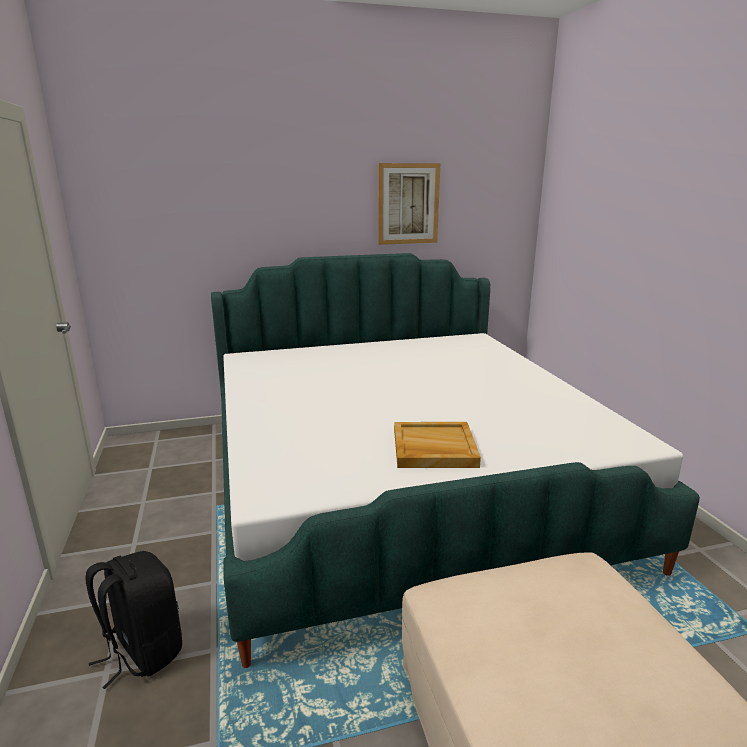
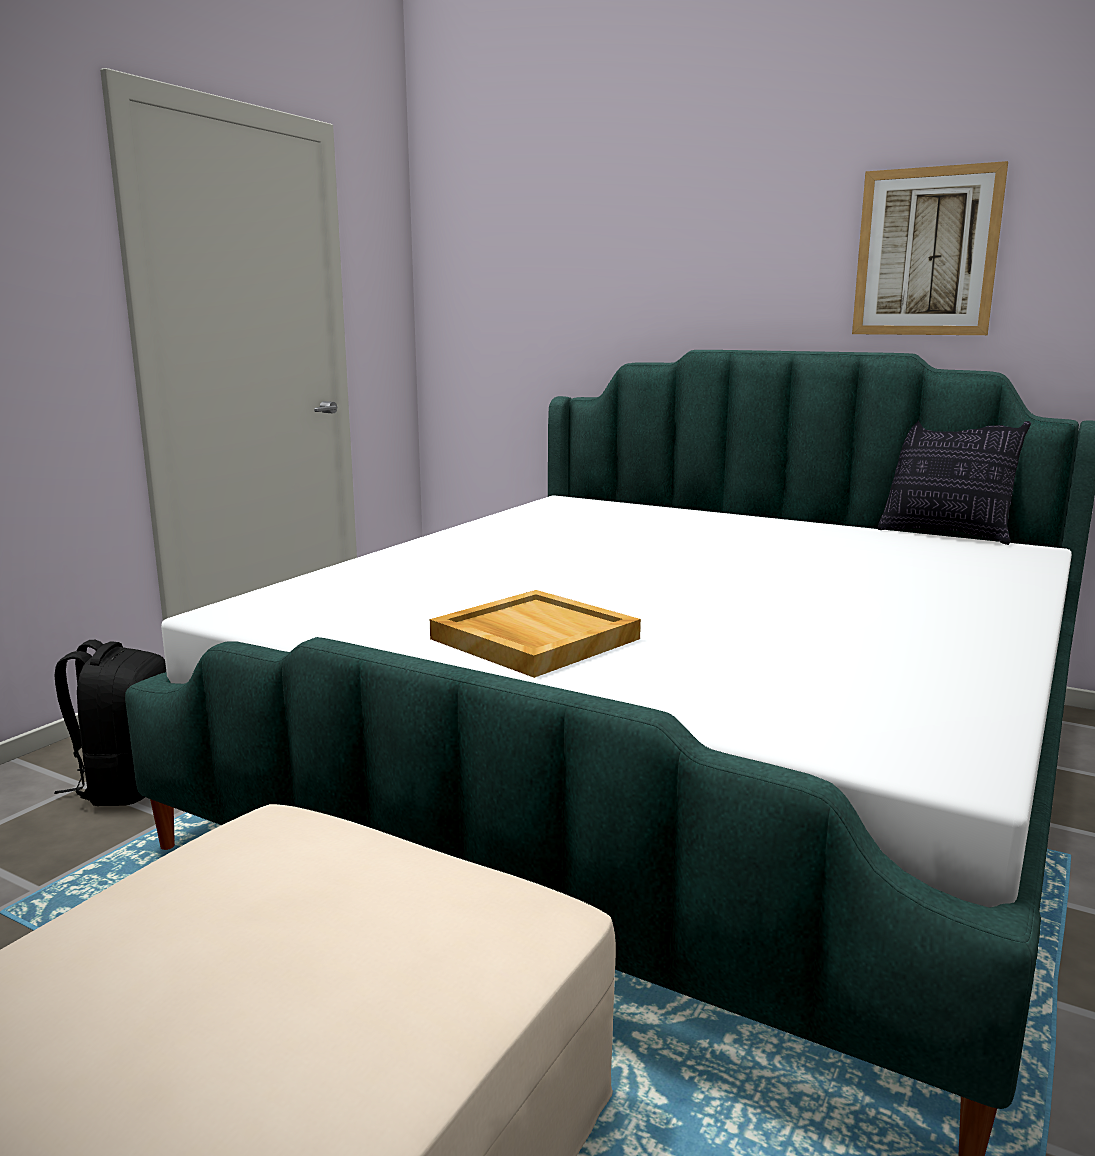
camera: 45 degrees right, 5 degrees down
none -> pillow [878,421,1031,545]

